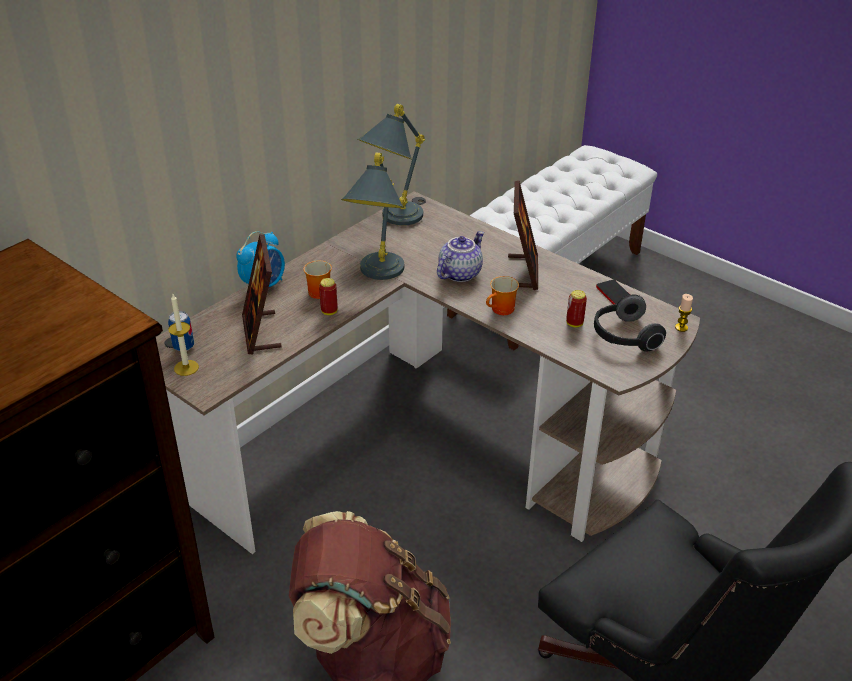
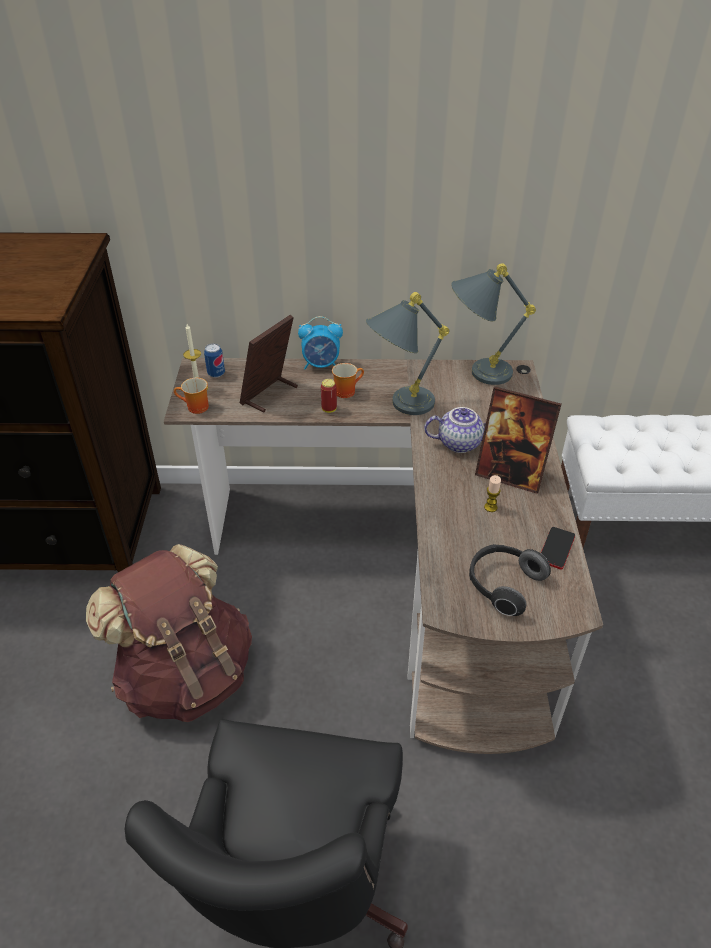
camera: 50 degrees right, 5 degrees up
mug [486,276,519,315] -> mug moved to [174,378,209,414]
picture frame [508,181,538,290] -> picture frame turned 60 degrees clockwise [475,386,561,494]
can [566,290,587,328] -> none
candle [675,294,693,332] -> candle moved to [484,475,501,512]

